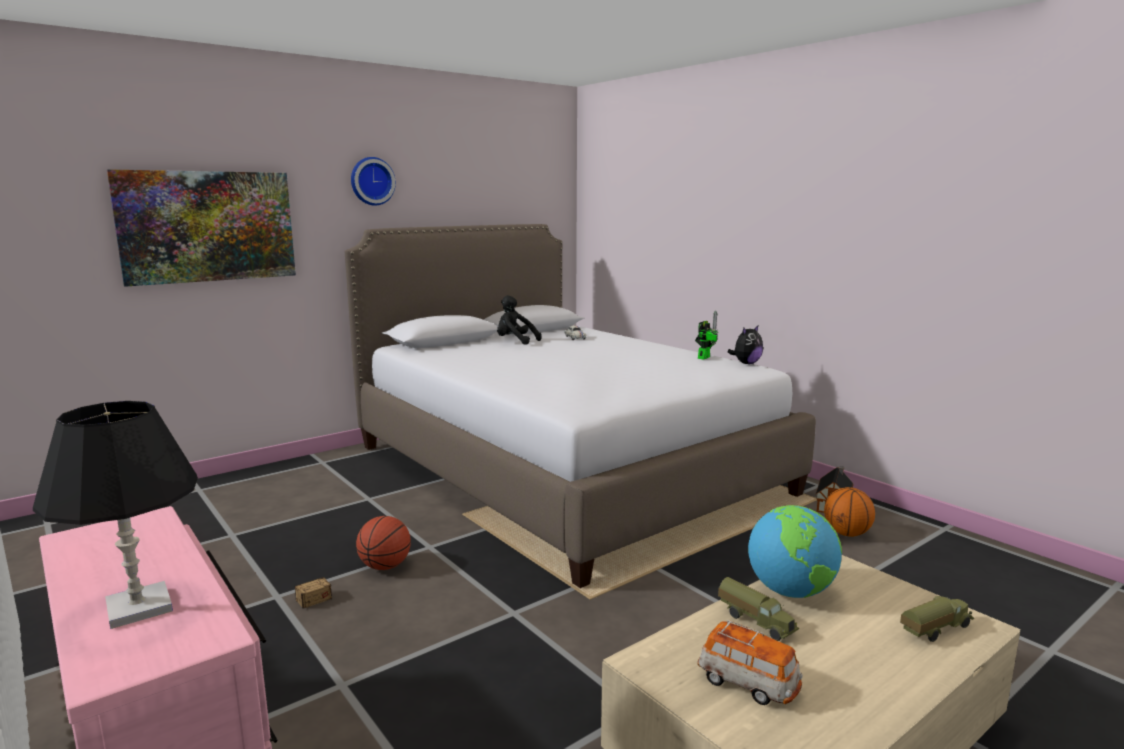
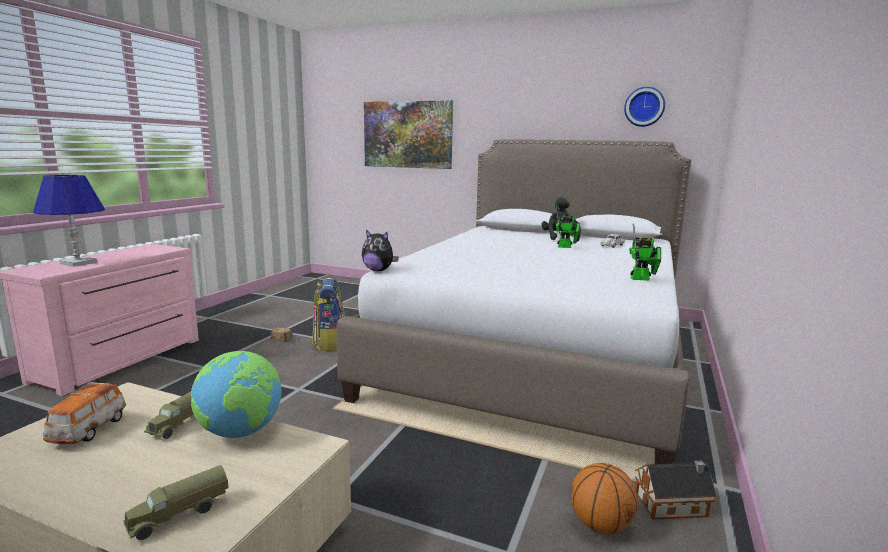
camera: 60 degrees right, 0 degrees up
black table lamp [33,401,198,629] -> blue table lamp [33,175,105,266]
wall clock [351,157,396,206] -> wall clock moved to [624,87,665,127]
basketball [356,516,411,570] -> backpack [312,277,345,351]
plush toy [728,326,763,364] -> plush toy moved to [362,230,399,271]
toy truck [900,596,974,642] -> toy truck turned 105 degrees clockwise [123,465,229,540]
none -> toy robot [556,205,580,248]

